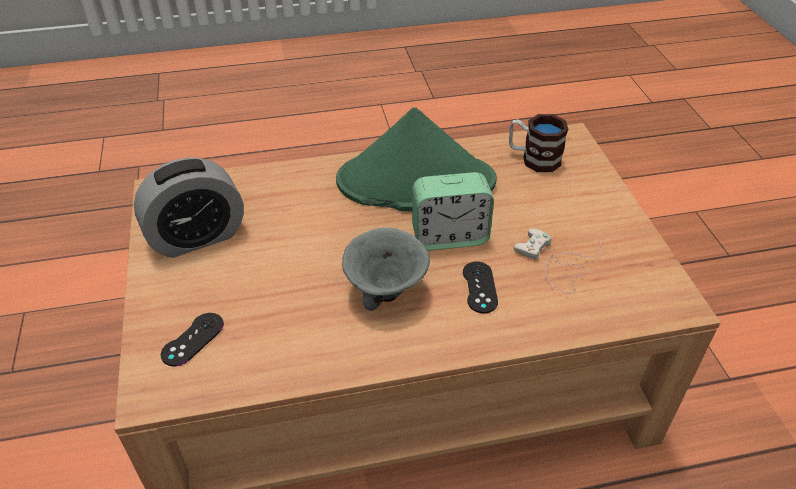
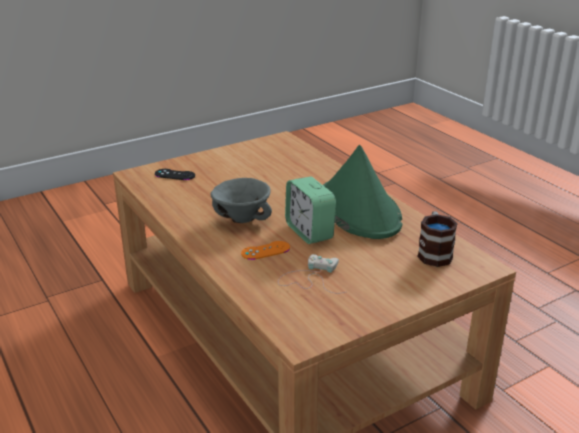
camera: 70 degrees right, 15 degrees down
alarm clock [134,158,244,258] -> none
black game controller [463,262,498,313] -> orange game controller [241,241,290,260]

